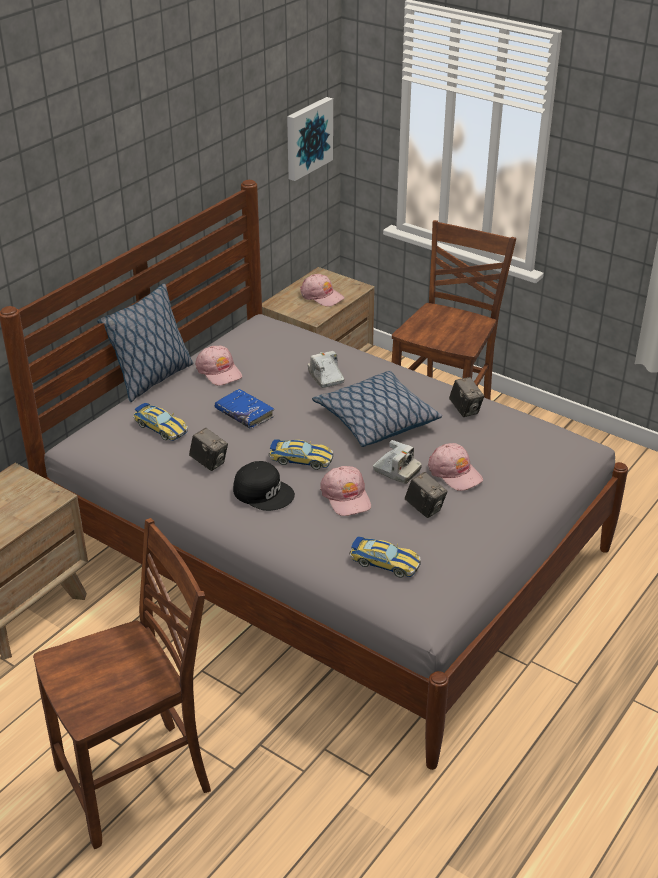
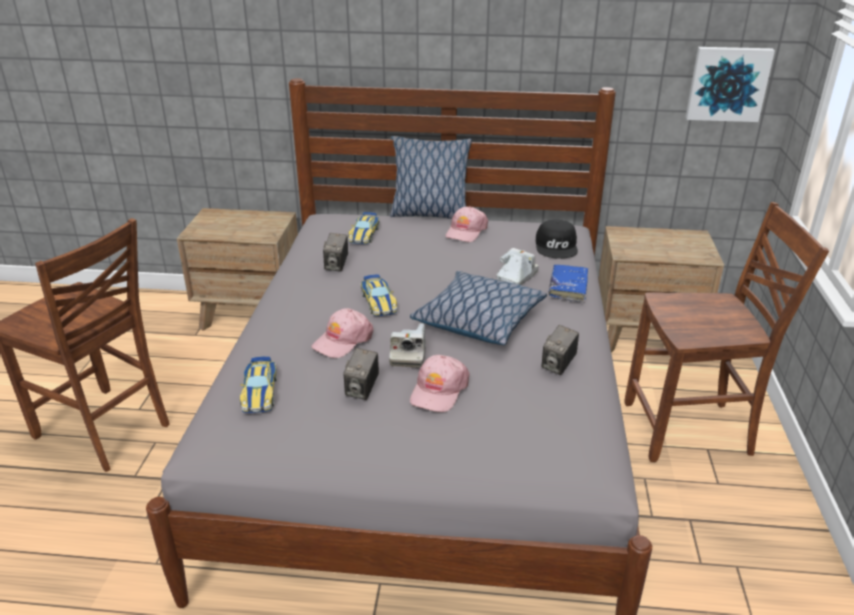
camera: 60 degrees right, 5 degrees down
blue book [214,389,274,429] -> blue book moved to [549,265,588,303]
black cap [233,461,295,511] -> black cap moved to [536,220,578,259]
pink cap [300,274,345,307] -> none

